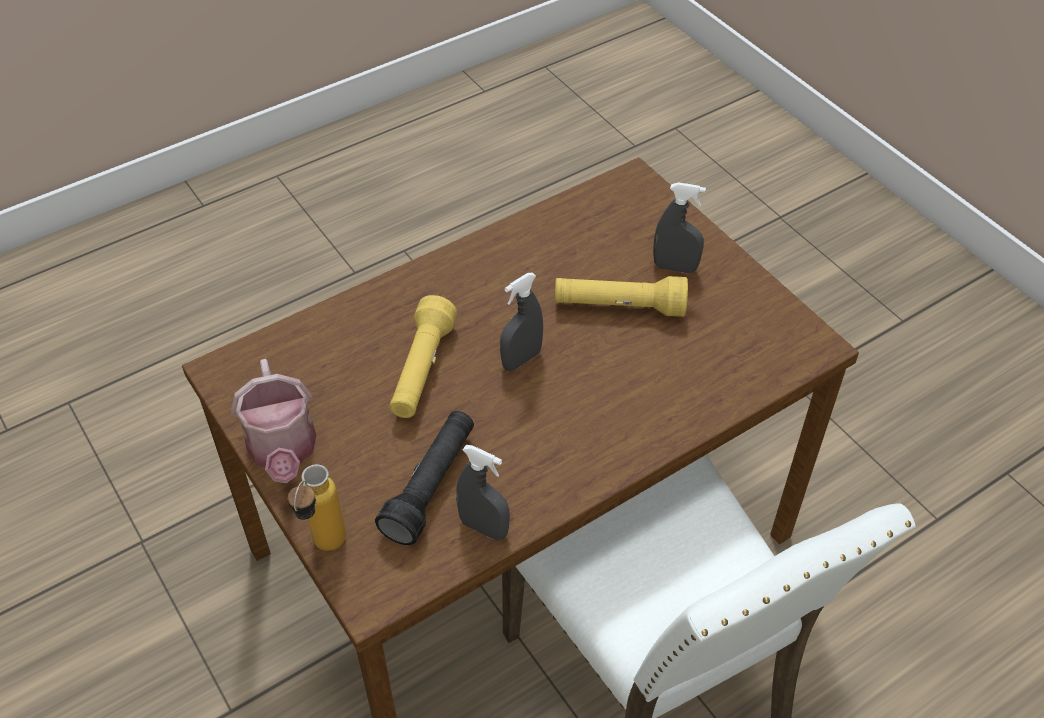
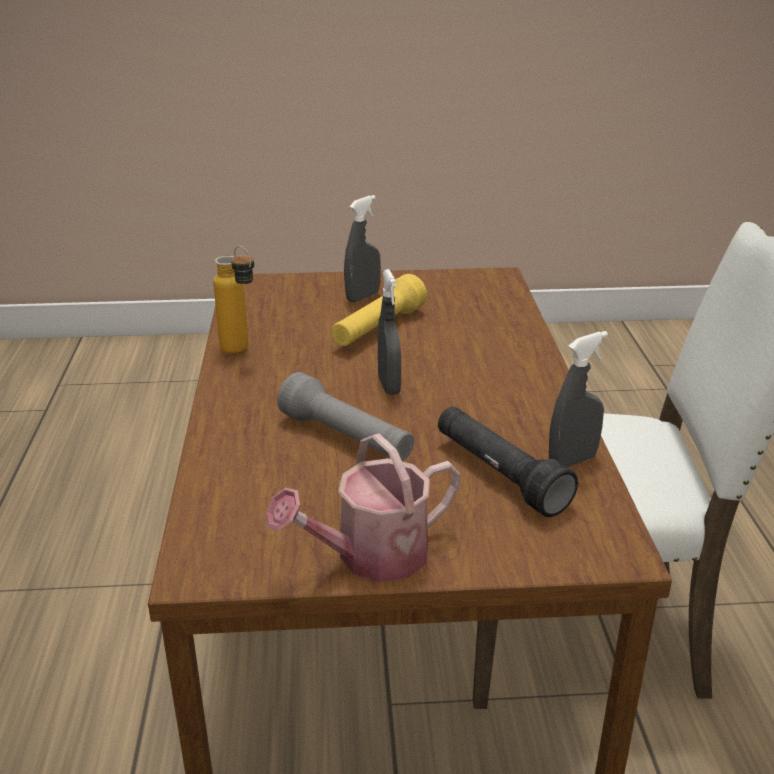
camera: 60 degrees left, 20 degrees down
watering can [231,359,316,483] -> watering can turned 135 degrees clockwise [265,433,461,582]
bottle [288,464,346,551] -> bottle moved to [213,246,254,354]
yellow flashlight [389,295,457,418] -> grey flashlight [277,372,414,461]

